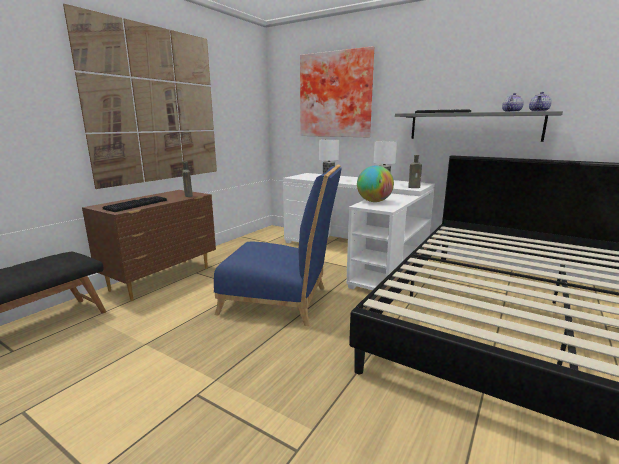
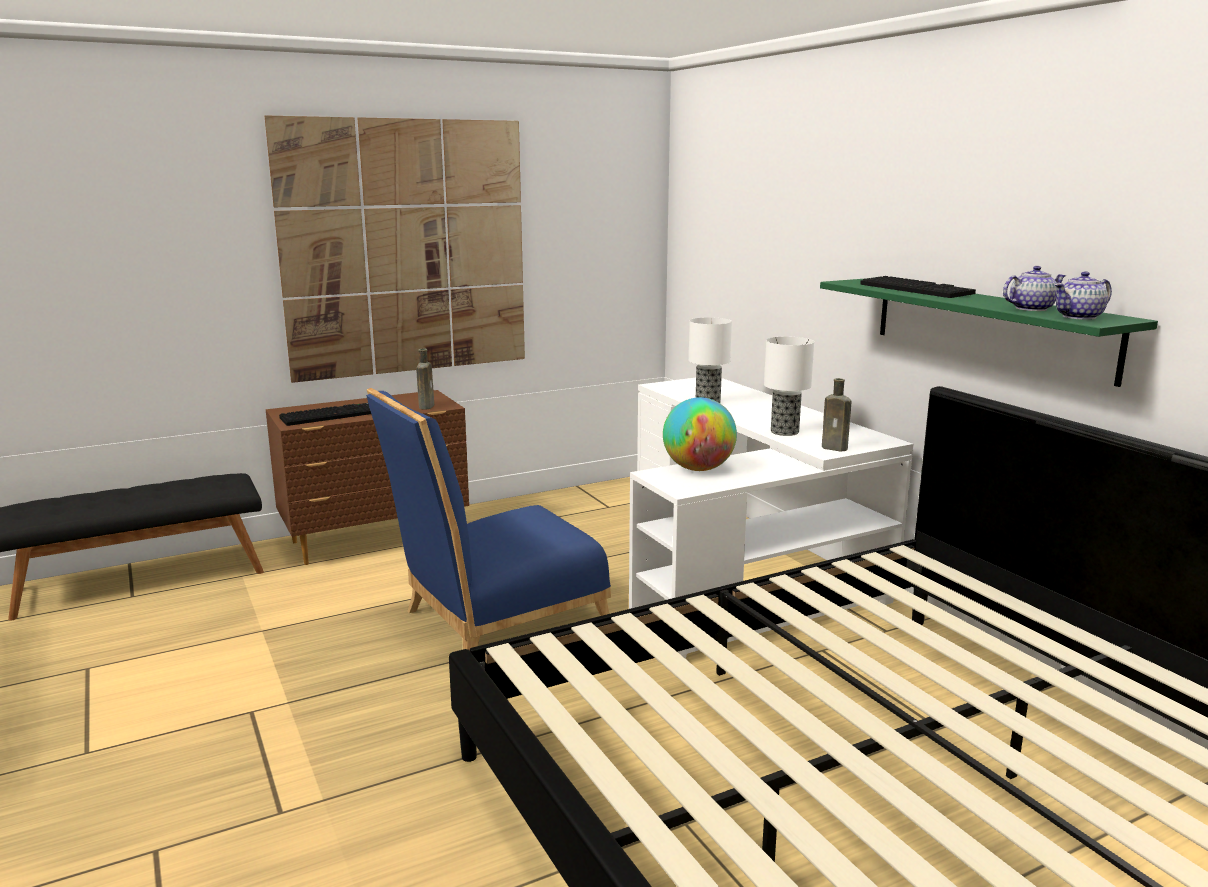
camera: 30 degrees right, 0 degrees up
blue chair [214,165,341,326] -> blue chair turned 105 degrees clockwise [366,388,611,650]
picture [300,46,374,137] -> none
grey shelf [395,111,563,142] -> green shelf [820,278,1158,387]

